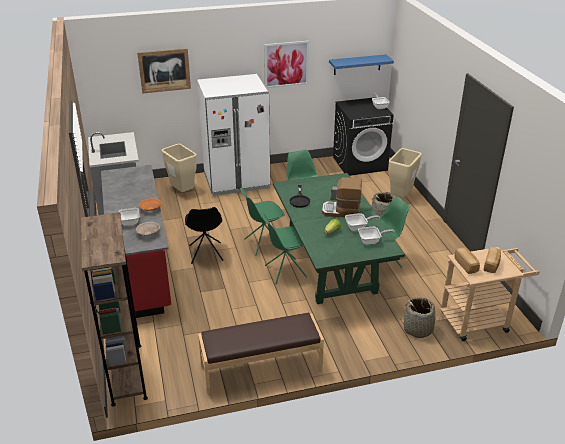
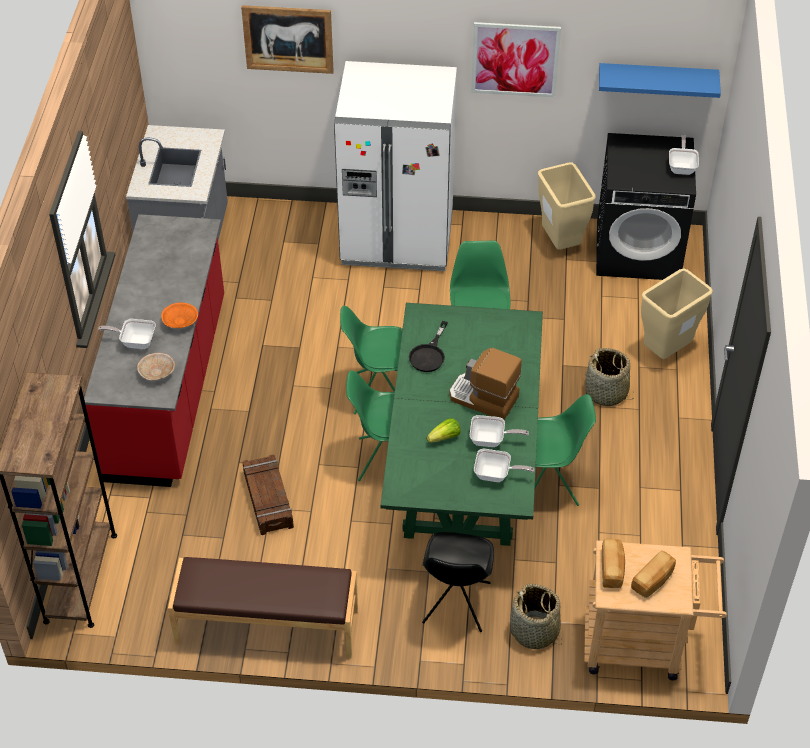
camera: 20 degrees right, 15 degrees up
beige trash can [161,144,197,192] -> beige trash can moved to [538,162,596,250]
black chair [185,207,224,264] -> black chair moved to [422,532,494,632]
none -> crate [242,455,294,535]

